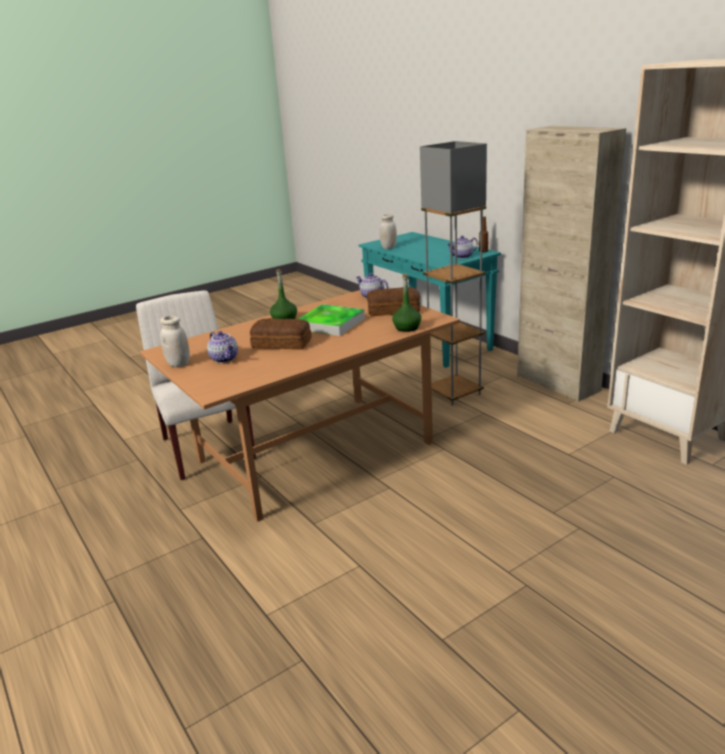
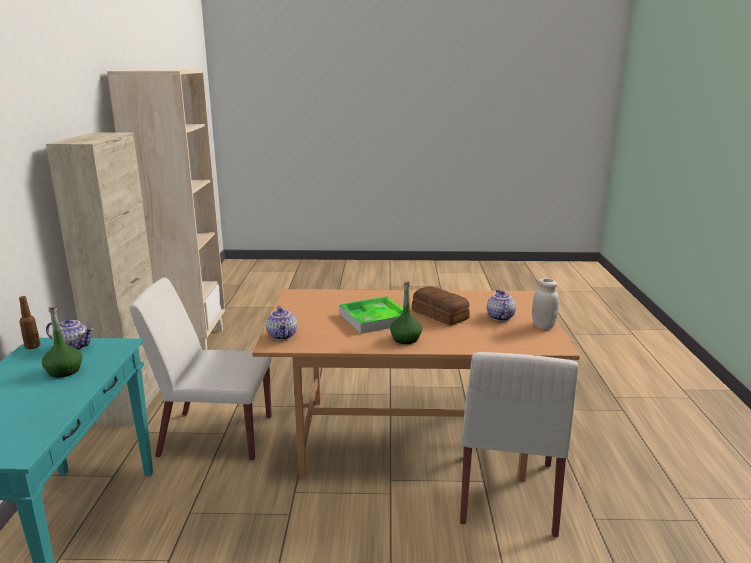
camera: 145 degrees left, 5 degrees down
bread [367,287,420,316] -> none
white jar [380,214,397,249] -> none
green bottle [392,274,421,332] -> green bottle moved to [42,307,83,378]
grey floor lamp [420,141,487,406] -> white chair [130,277,272,461]

